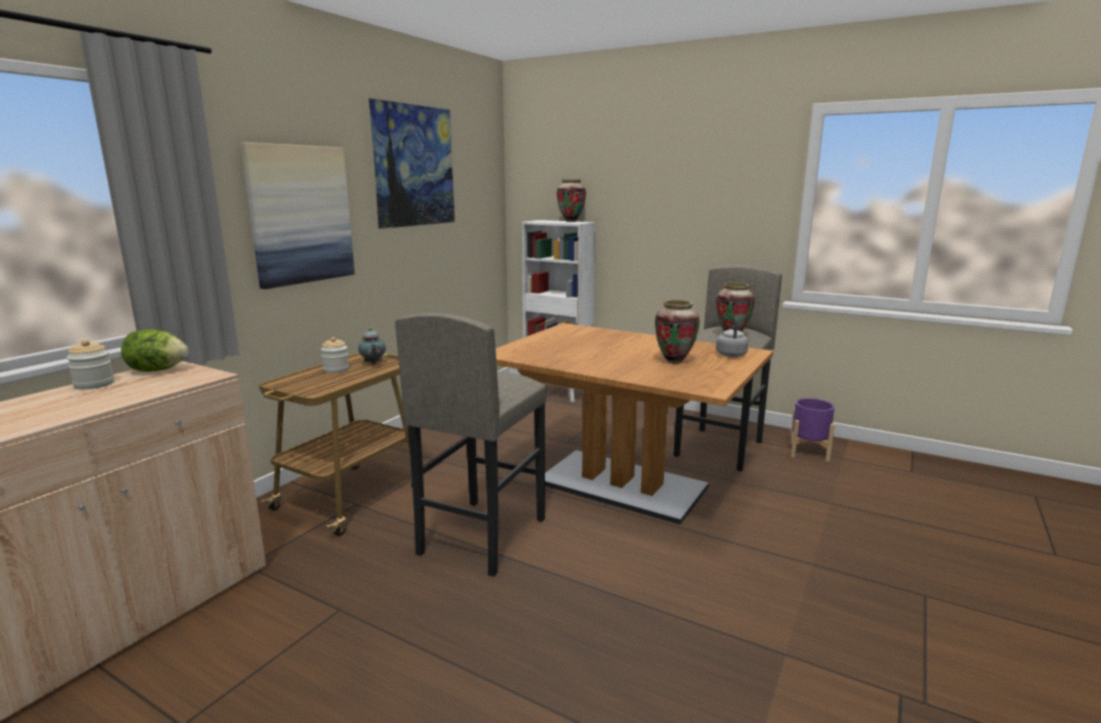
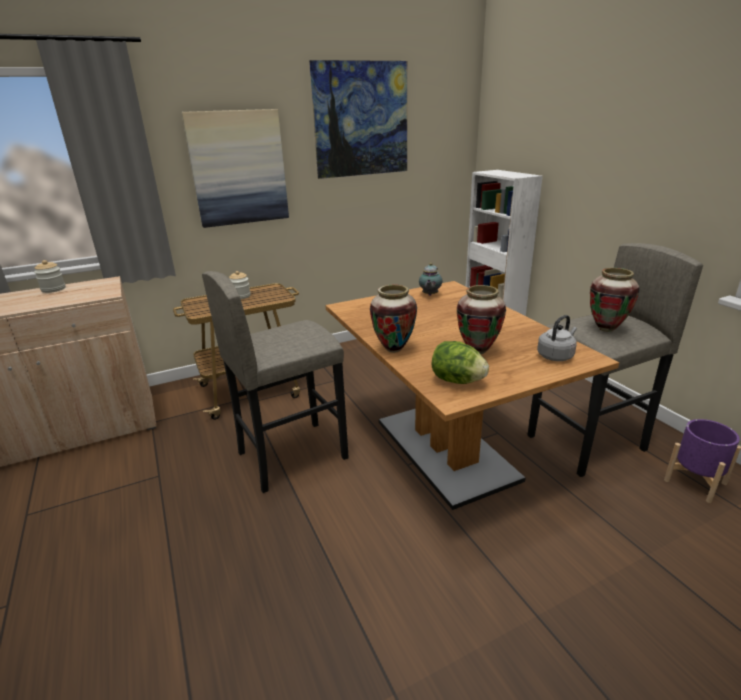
camera: 35 degrees right, 10 degrees up
lettuce [121,329,188,372] -> lettuce moved to [431,341,489,384]
teapot [358,327,386,365] -> teapot moved to [419,263,442,296]
vase [557,180,586,222] -> vase moved to [370,285,417,353]

